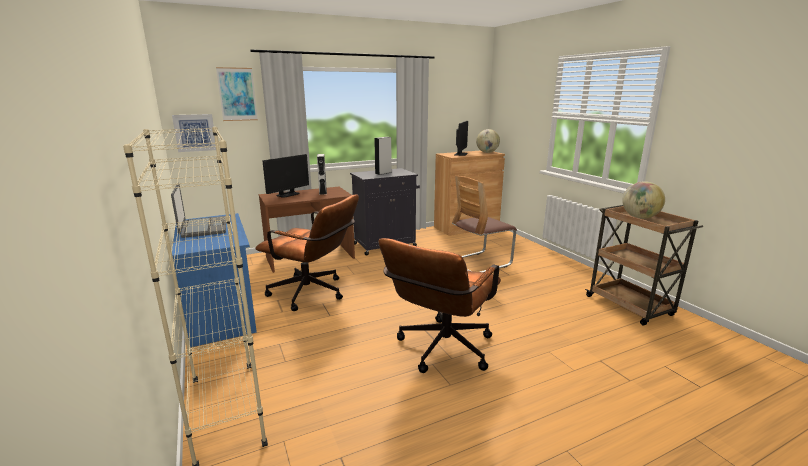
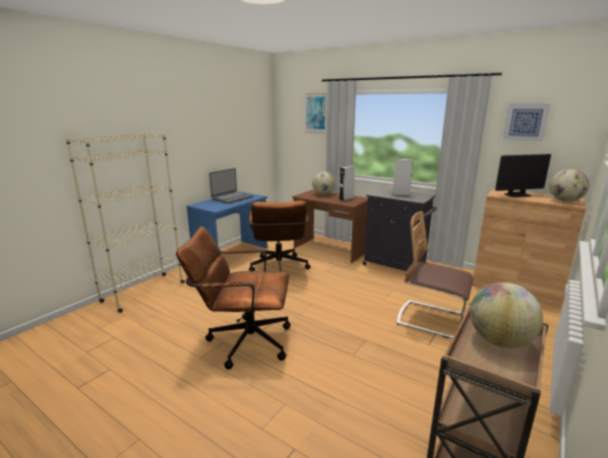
camera: 60 degrees right, 0 degrees up
picture [172,114,216,152] -> picture moved to [503,104,550,142]
monitor [262,154,309,198] -> globe [312,172,335,195]

